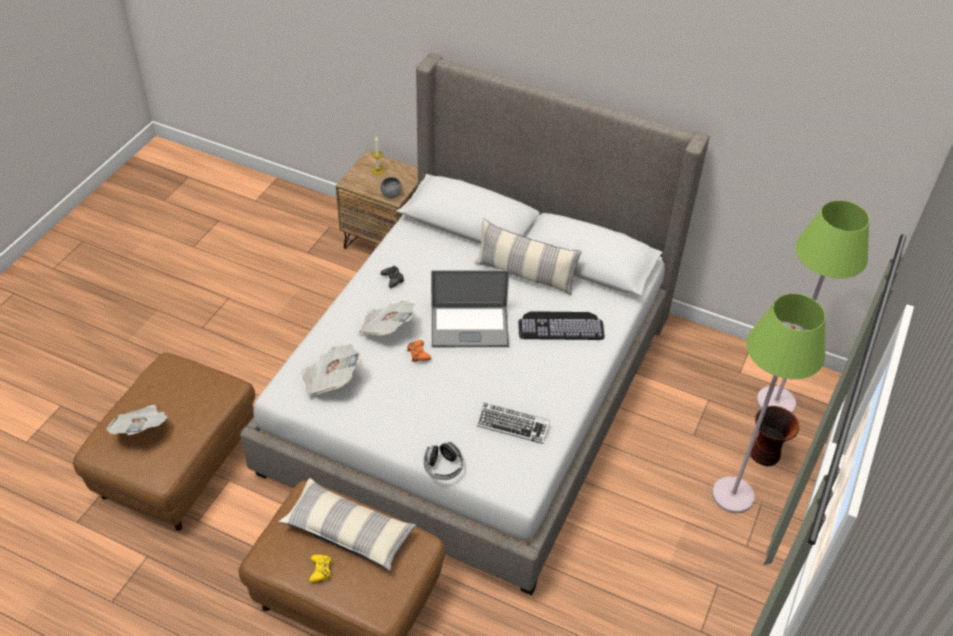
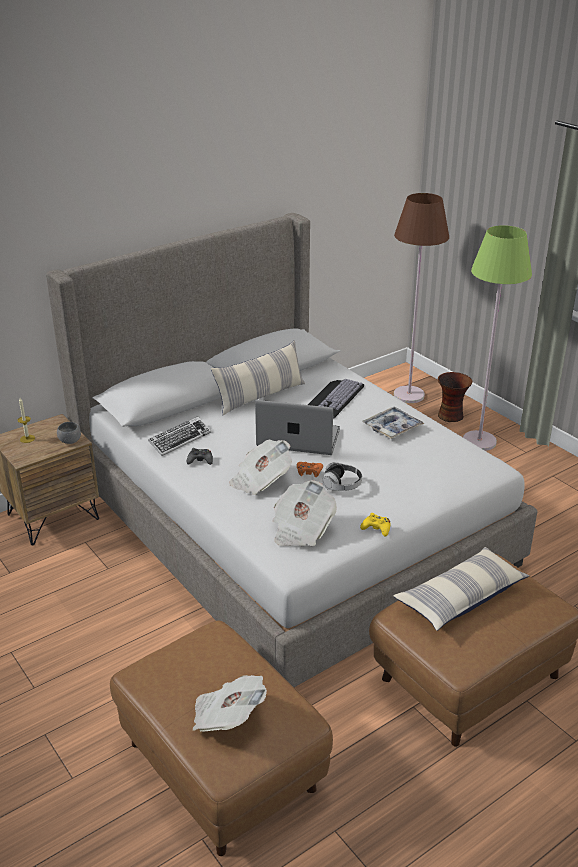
camera: 60 degrees left, 15 degrees down
yellow game controller [309,555,332,583] -> yellow game controller moved to [360,513,390,537]
headphones [424,442,463,480] -> headphones moved to [322,462,362,491]
laptop [431,270,509,347] -> laptop turned 105 degrees counterclockwise [255,400,340,455]
keyboard [477,403,550,444] -> keyboard moved to [148,416,211,456]
green floor lamp [757,200,869,413] -> brown floor lamp [394,193,449,403]
none -> tray [363,407,424,438]

